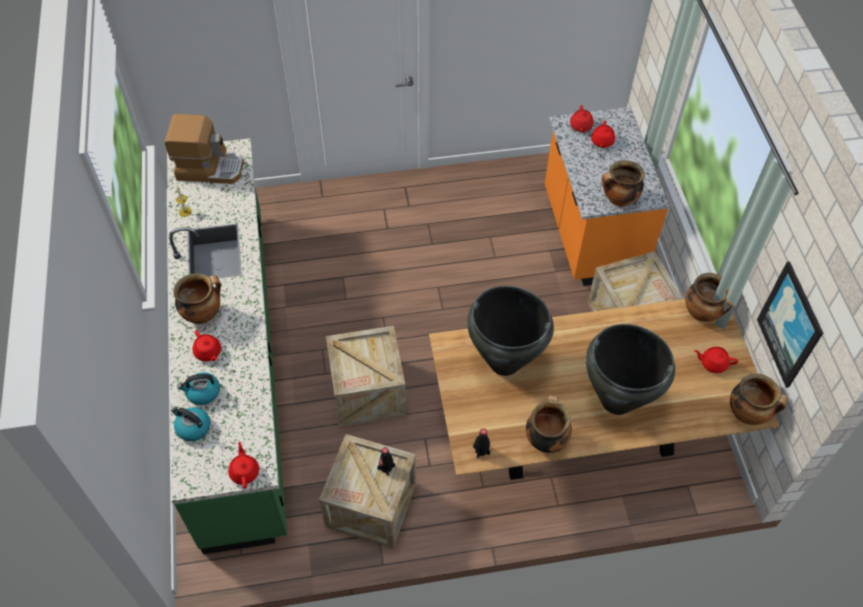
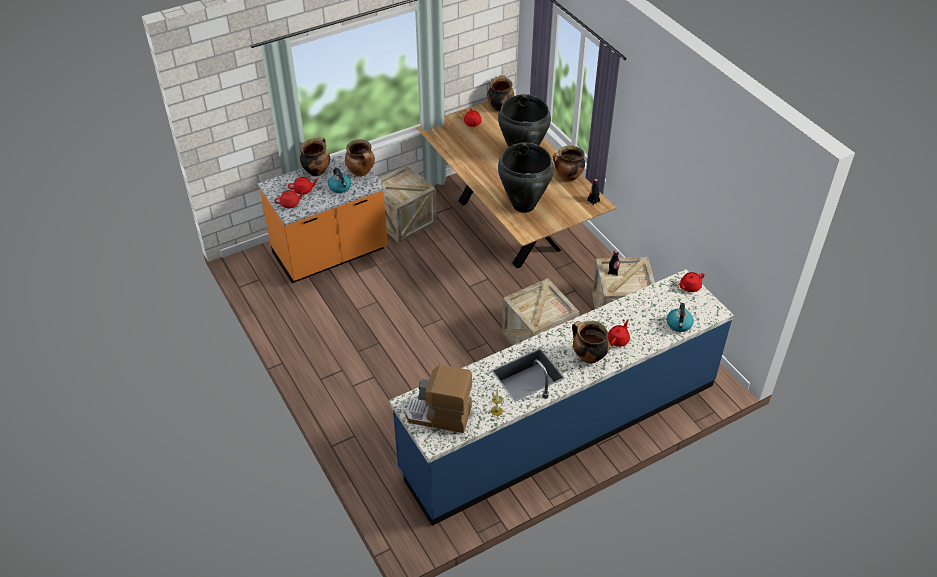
camera: 110 degrees left, 10 degrees down
coffee machine [165,114,244,184] -> coffee machine turned 60 degrees counterclockwise [405,365,472,433]
green counter [167,138,287,554] -> blue counter [389,269,734,526]
kettle [177,372,220,405] -> kettle moved to [328,168,351,193]
cooking pot [685,273,733,322] -> cooking pot moved to [300,137,330,176]
picture [757,262,823,388] -> none

